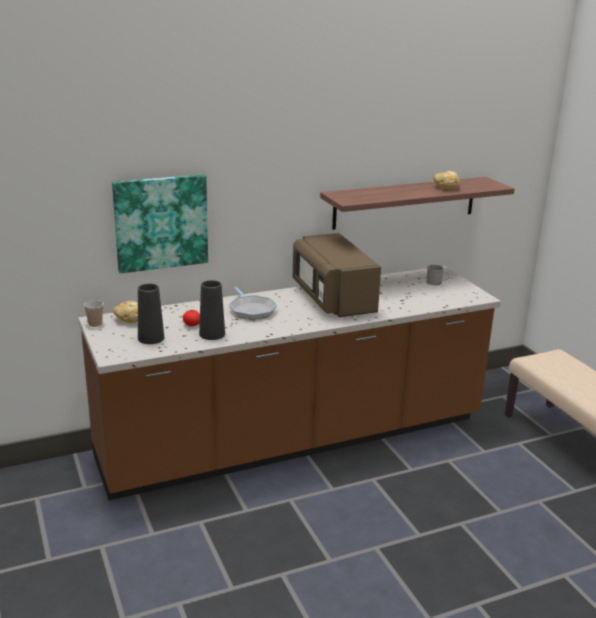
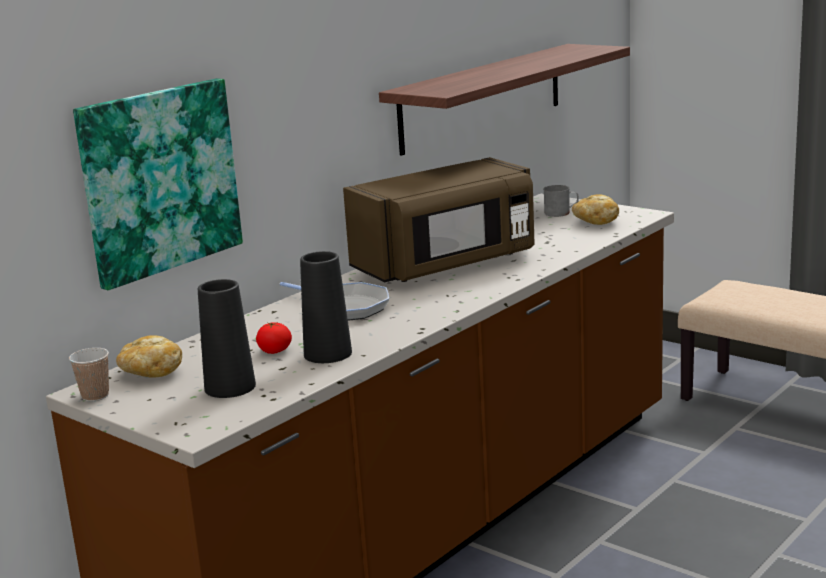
camera: 25 degrees left, 5 degrees down
brown microwave [293,233,381,317] -> brown microwave turned 75 degrees counterclockwise [343,157,535,282]
bread [433,171,460,189] -> bread moved to [572,194,619,225]

